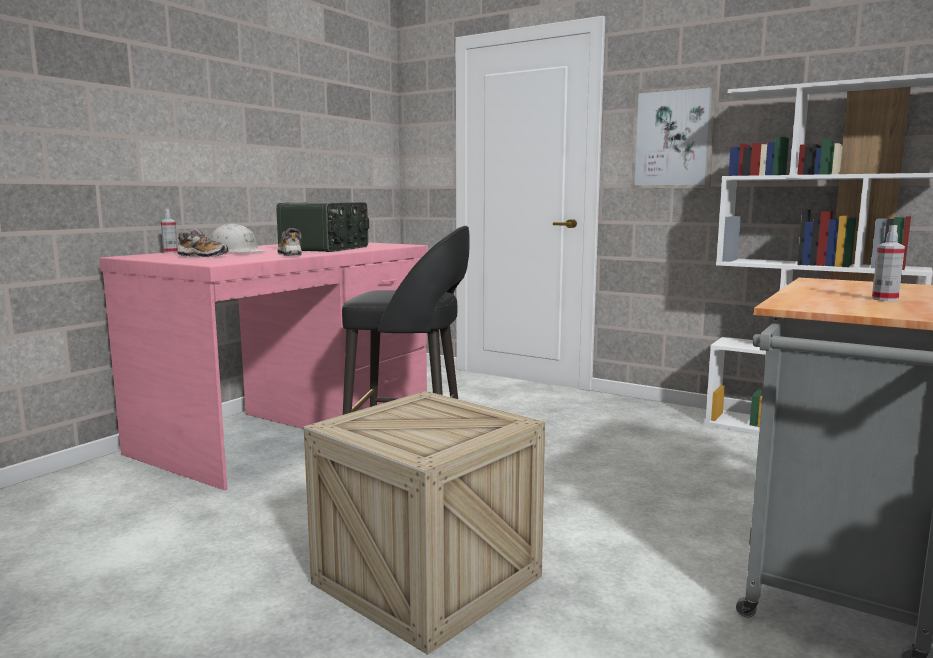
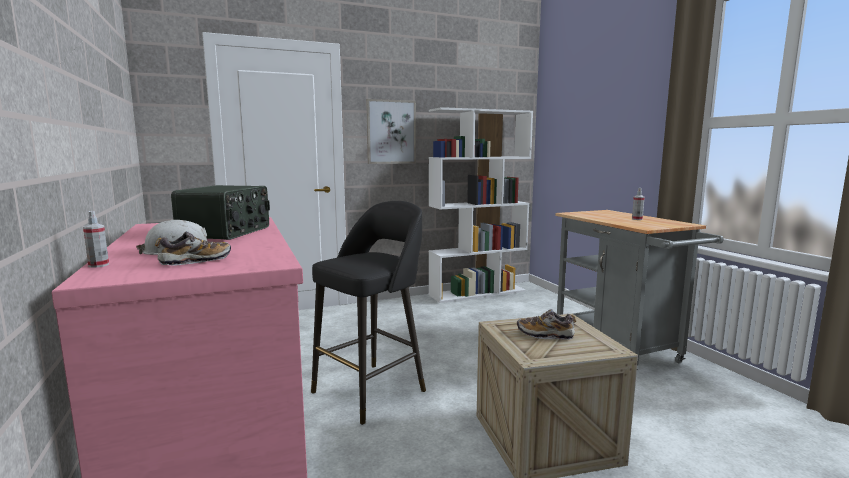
camera: 55 degrees left, 0 degrees up
radio [276,202,369,252] -> radio turned 45 degrees clockwise [171,185,270,240]
shoe [278,228,302,256] -> shoe moved to [517,309,576,340]

